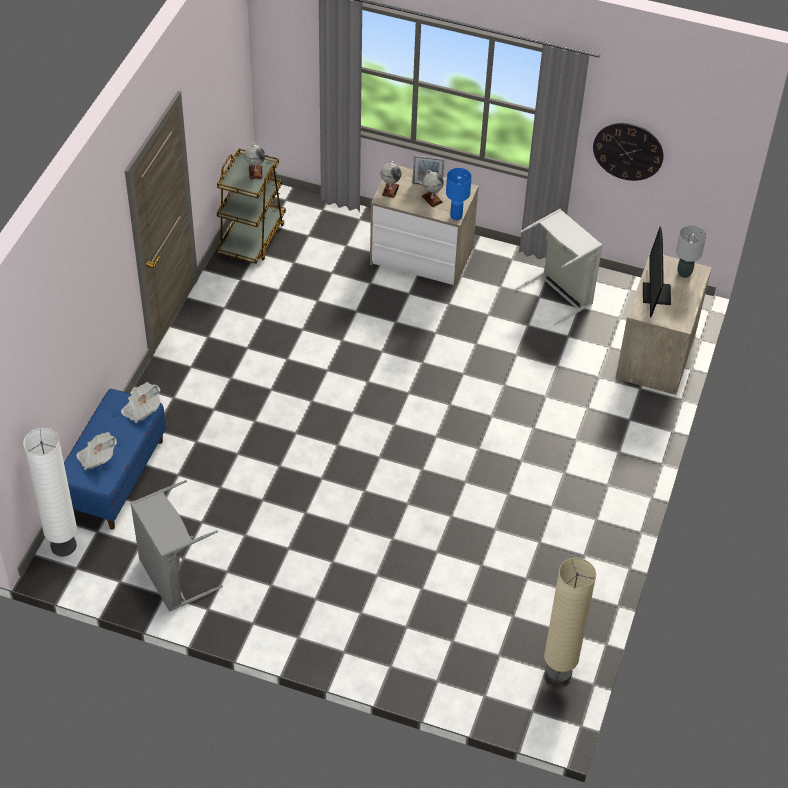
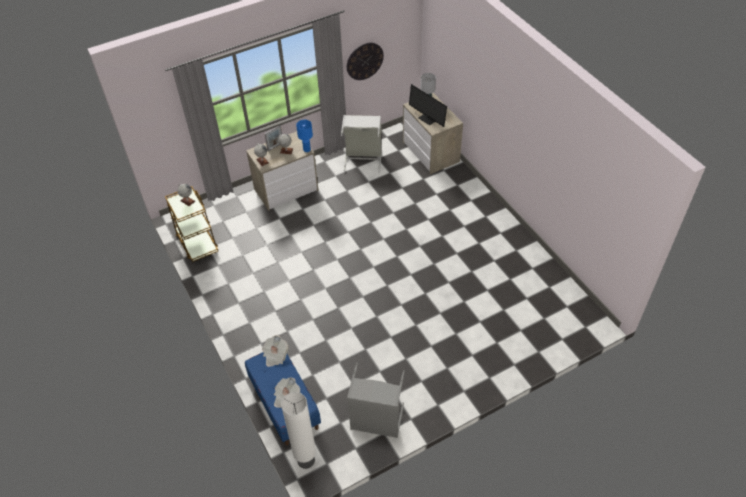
camera: 45 degrees left, 0 degrees up
beige floor lamp [544,558,596,684] -> none

